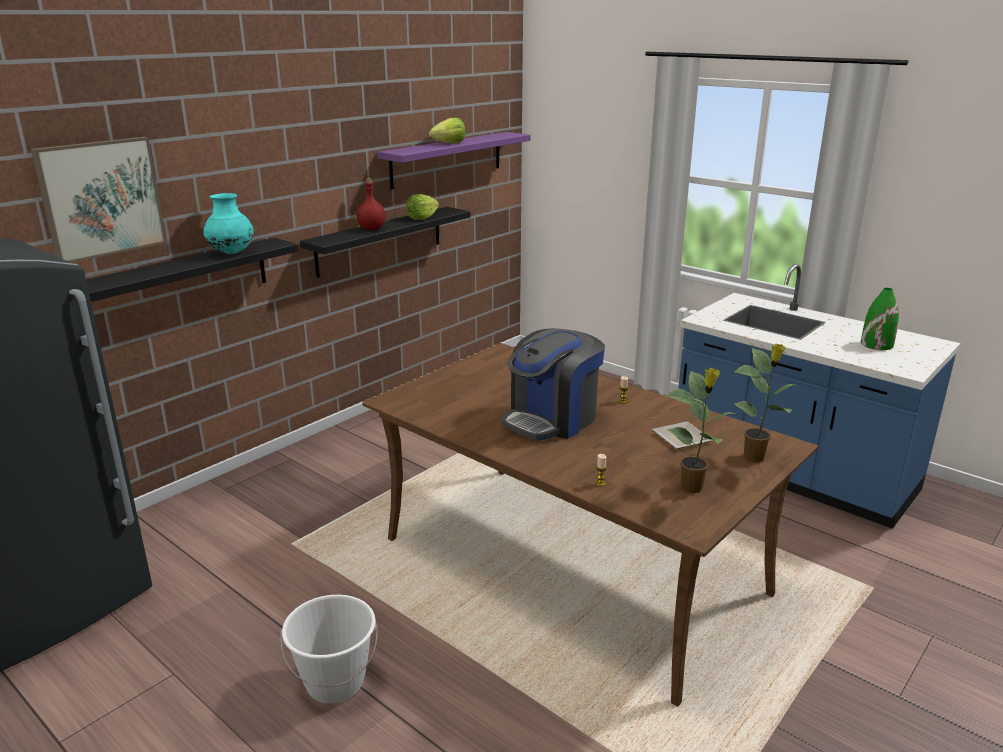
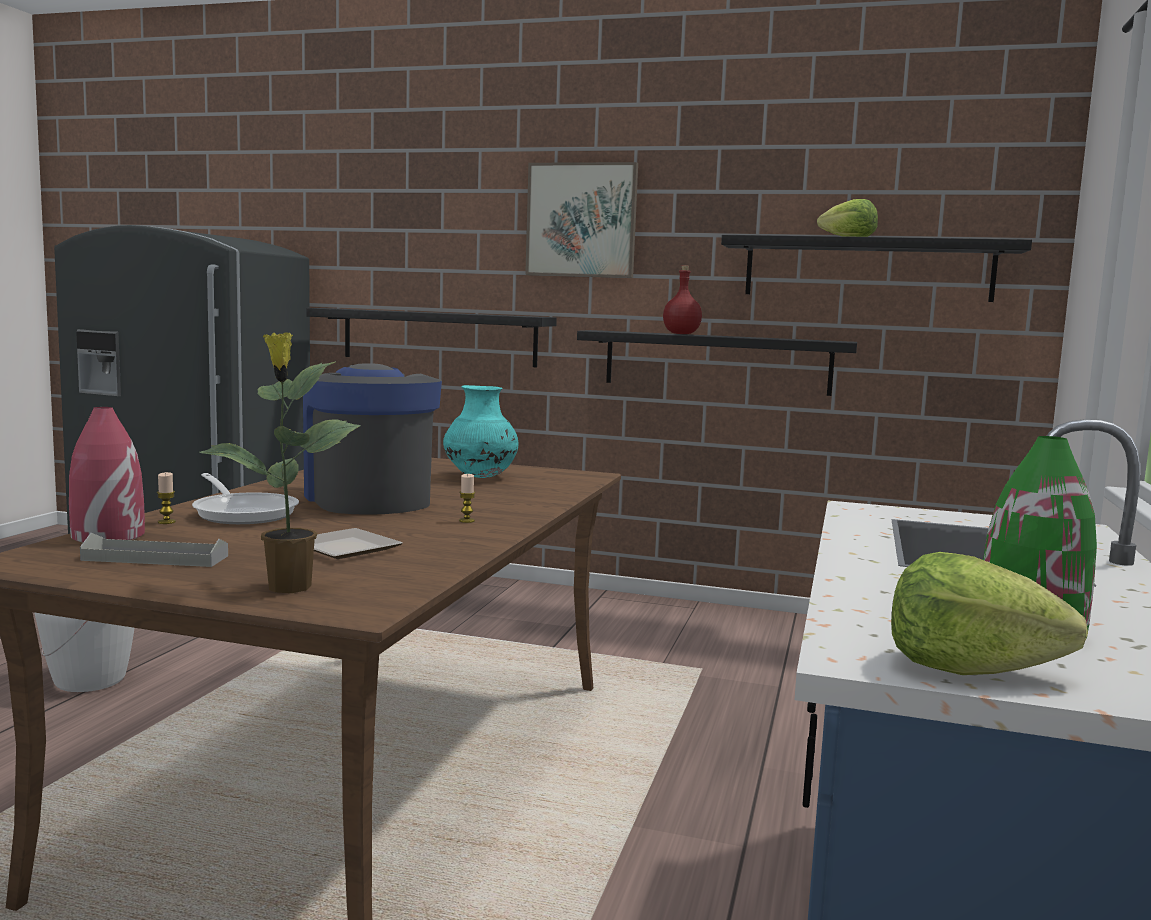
camera: 65 degrees right, 15 degrees down
picture [31,137,167,263] -> picture moved to [525,162,638,278]
turquoise vase [203,193,254,254] -> turquoise vase moved to [443,385,519,478]
purple shelf [377,132,531,190] -> black shelf [721,235,1032,302]
lettuce [406,194,439,220] -> lettuce moved to [891,552,1088,675]
coffee machine [502,328,605,440] -> coffee machine turned 45 degrees clockwise [303,364,442,515]
potted plant [665,368,735,493] -> grey tray [80,533,228,567]
none -> red vase [69,407,145,542]
none -> frying pan [192,473,299,524]

